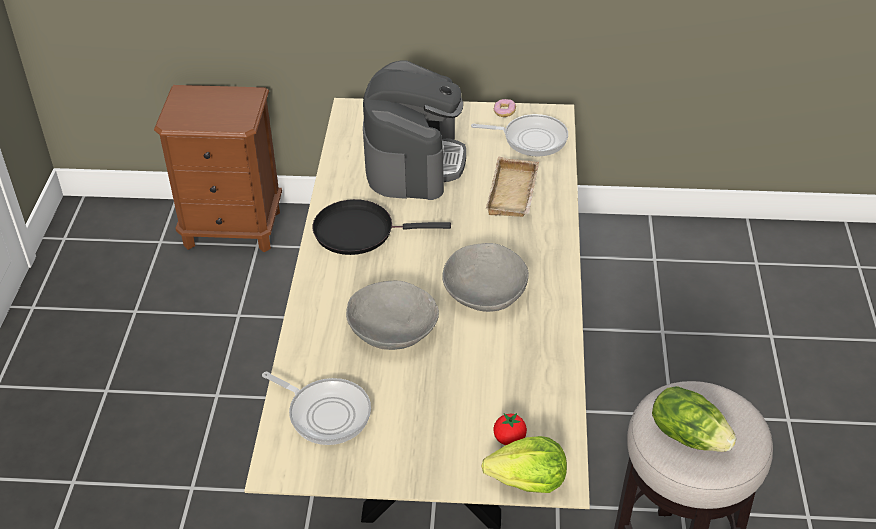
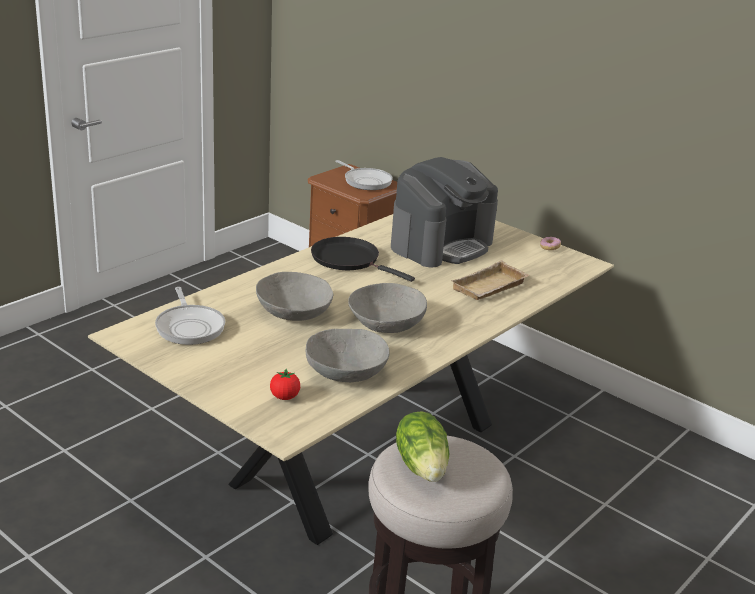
camera: 35 degrees right, 15 degrees down
frying pan [471,114,568,156] -> frying pan moved to [335,160,393,190]
lettuce [481,436,567,493] -> none
none -> grey bowl [306,329,390,382]

